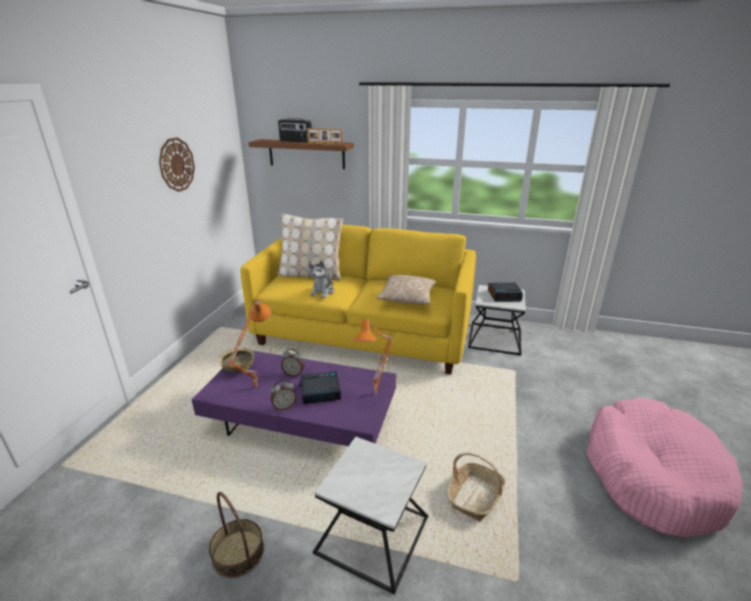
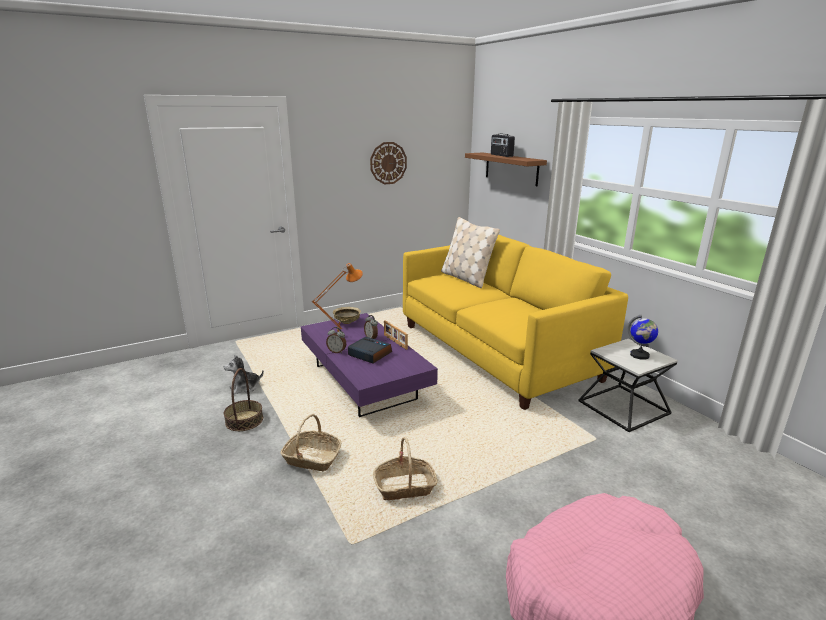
camera: 45 degrees right, 5 degrees down
picture frame [307,128,343,144] -> picture frame moved to [384,320,408,350]
plush toy [309,260,334,298] -> plush toy moved to [224,354,264,394]
side table [313,437,428,594] -> basket [281,414,341,471]
orange table lamp [353,319,393,395] -> none
pillow [376,275,436,304] -> none
alarm clock [488,283,523,302] -> globe [628,315,658,360]

